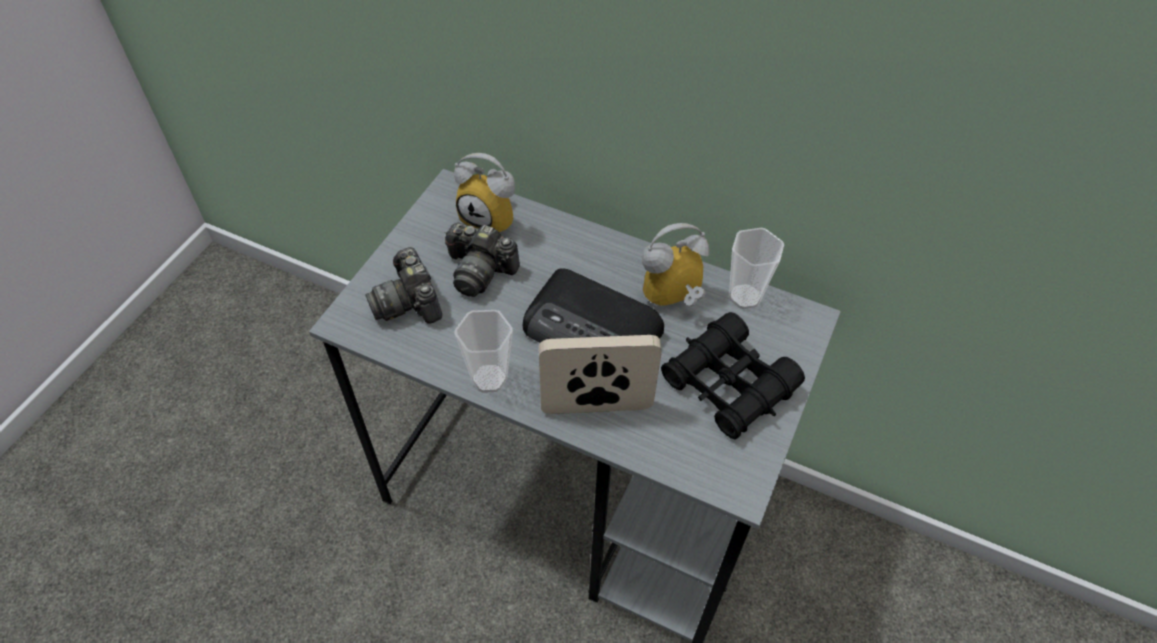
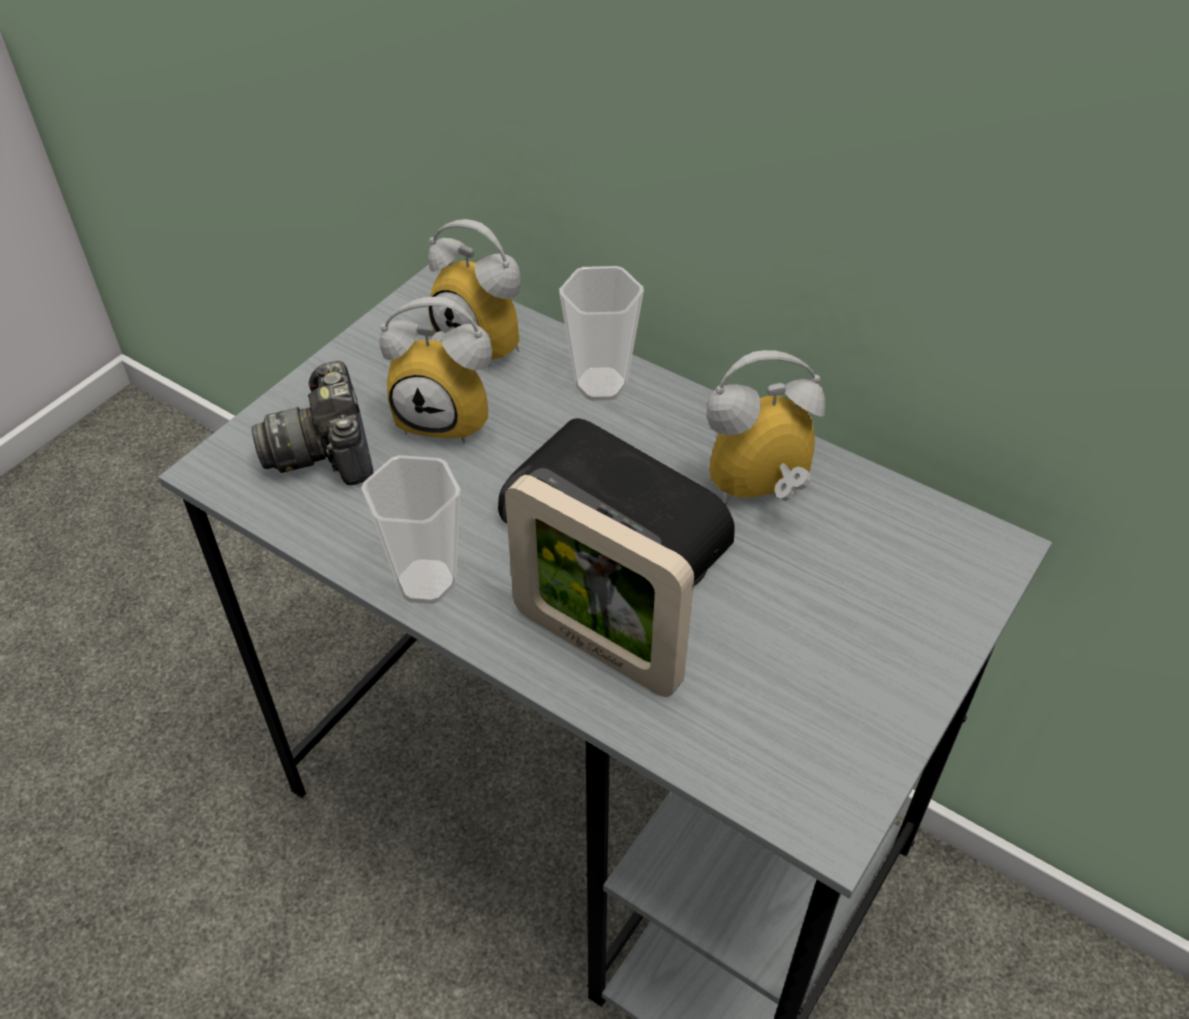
camera: 10 degrees right, 5 degrees down
camera [444,222,520,297] -> alarm clock [379,297,492,444]
picture frame [539,335,662,414] -> picture frame turned 150 degrees counterclockwise [505,475,694,697]
black binoculars [661,312,805,439] -> none
cup [729,228,784,309] -> cup moved to [559,266,644,401]

